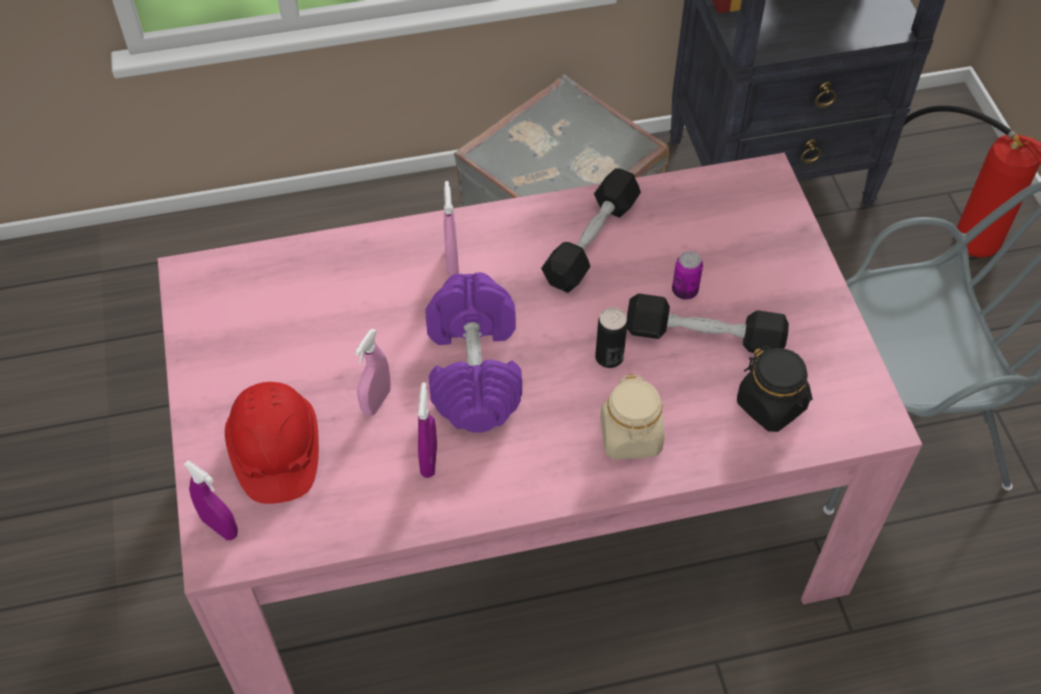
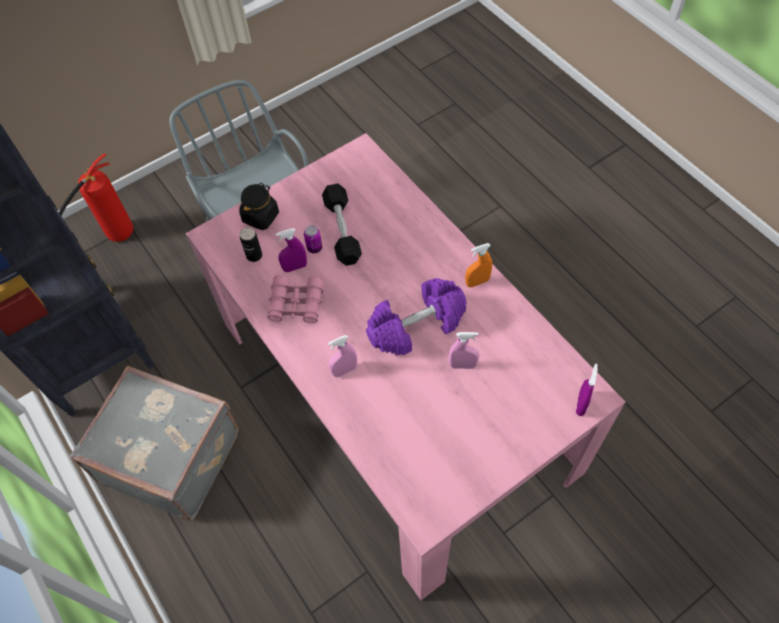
camera: 110 degrees left, 5 degrees up
red hard hat [225,382,319,504] -> none
purple spray bottle [418,382,437,478] -> purple spray bottle moved to [276,229,307,272]
black dumbbell [541,168,641,293] -> pink binoculars [267,275,324,323]
can [595,307,628,368] -> can moved to [240,227,262,262]
beige jar [600,374,665,459] -> none
black jar [737,346,813,432] -> black jar moved to [239,183,279,230]
none -> orange spray bottle [465,243,492,287]

